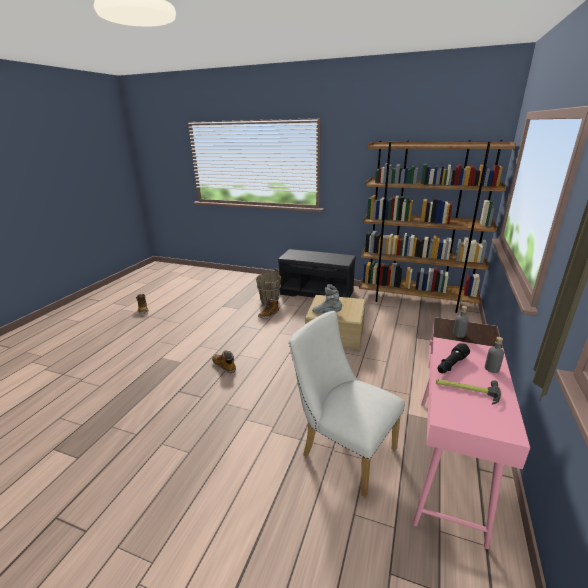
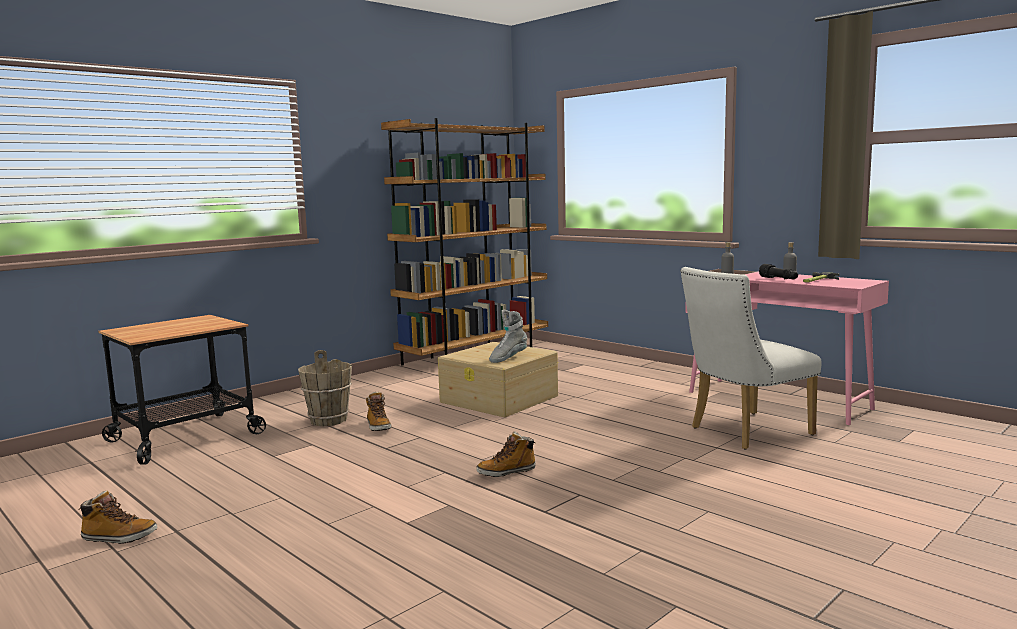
camera: 65 degrees left, 15 degrees down
grey bench [278,249,356,298] -> none
none -> cart [98,315,266,465]

